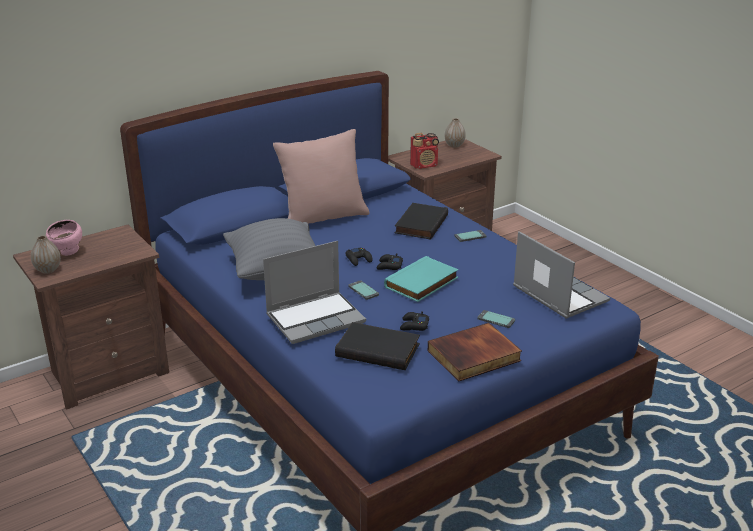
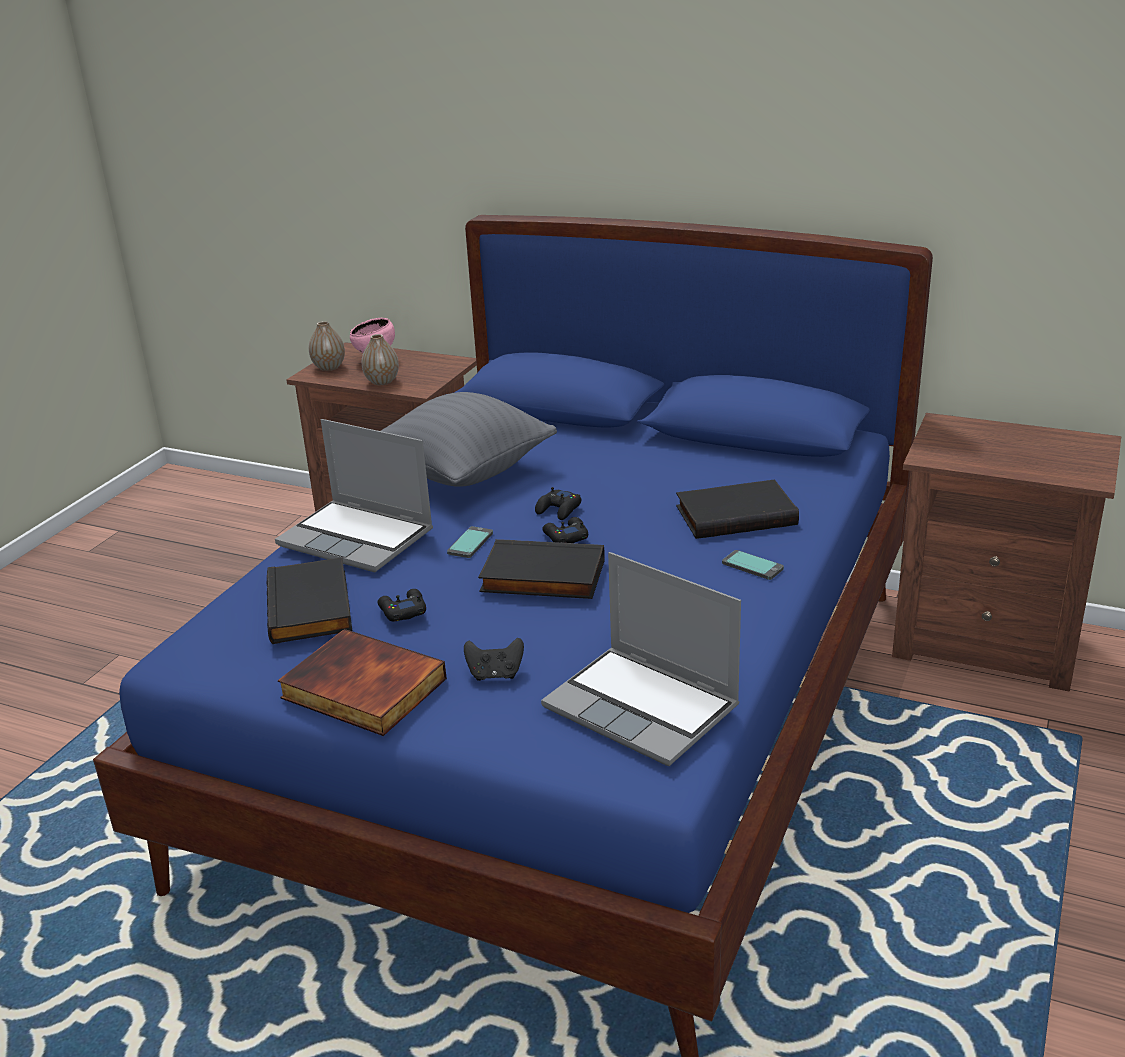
camera: 60 degrees right, 0 degrees up
pink pillow [273,129,370,224] -> none
turquoise book [384,256,459,302] -> black book [478,539,605,599]
radio [410,133,439,169] -> none
vase [445,118,466,148] -> vase moved to [362,334,399,385]
phone [478,310,515,328] -> black game controller [464,638,524,681]
laptop [513,231,610,319] -> laptop turned 105 degrees clockwise [541,552,741,766]

